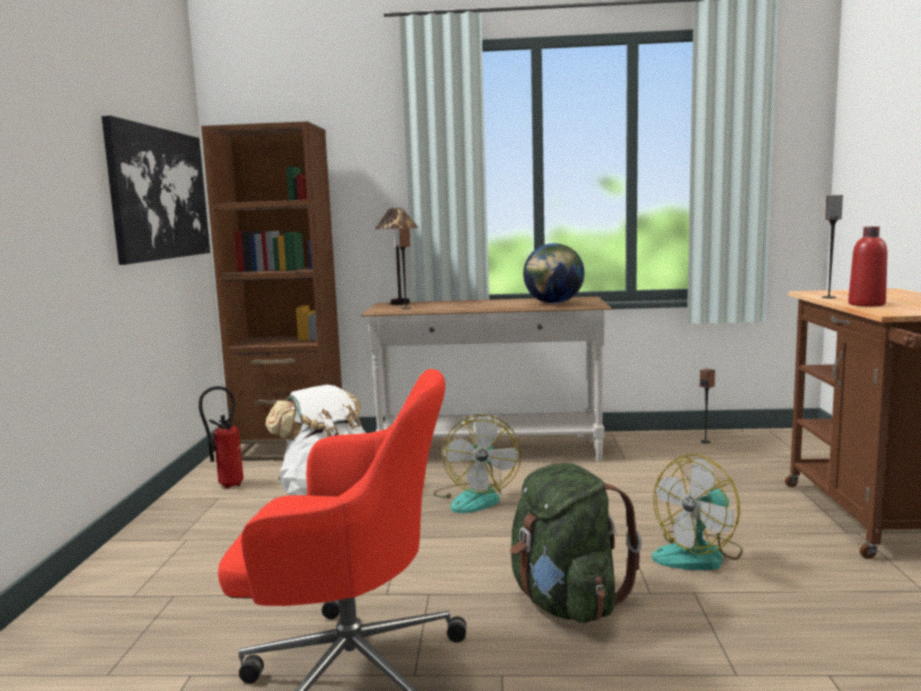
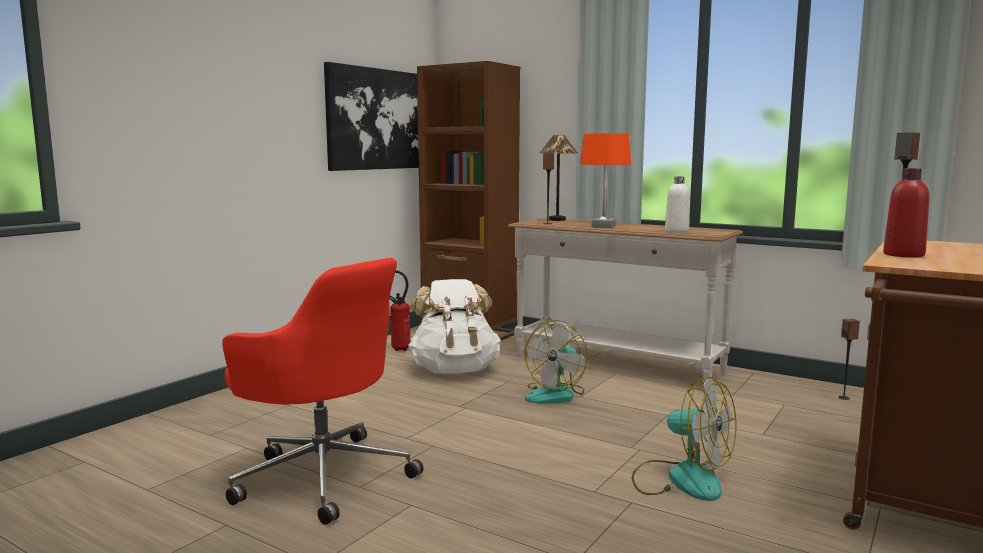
camera: 30 degrees right, 0 degrees up
green backpack [510,463,642,623] -> none
globe [523,243,584,304] -> white bottle [665,176,690,233]
fan [652,454,743,570] -> fan turned 135 degrees counterclockwise [632,376,737,501]
none -> orange table lamp [580,133,631,228]

